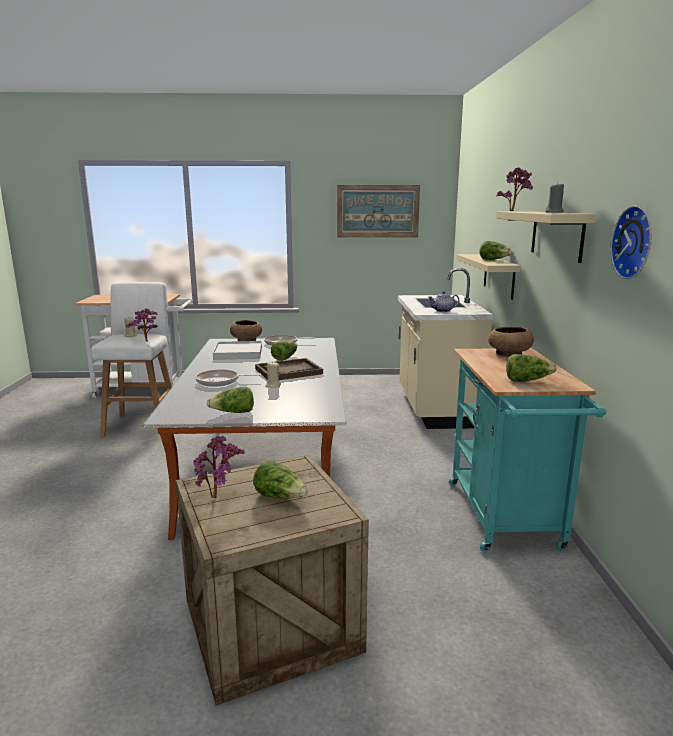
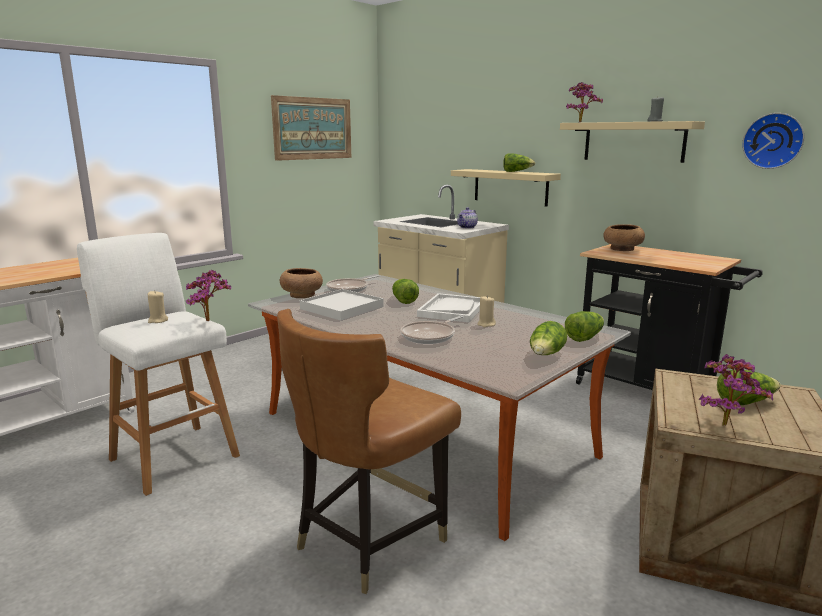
camera: 45 degrees left, 0 degrees up
brown tray [255,358,323,380] -> white tray [417,293,480,323]
turquoise cart [449,348,606,552] -> black cart [576,244,763,390]
lettuce [506,354,556,382] -> lettuce moved to [565,311,604,342]
none -> brown chair [277,309,461,594]

